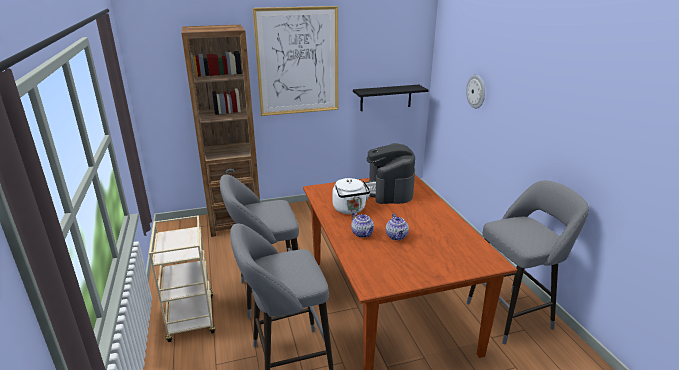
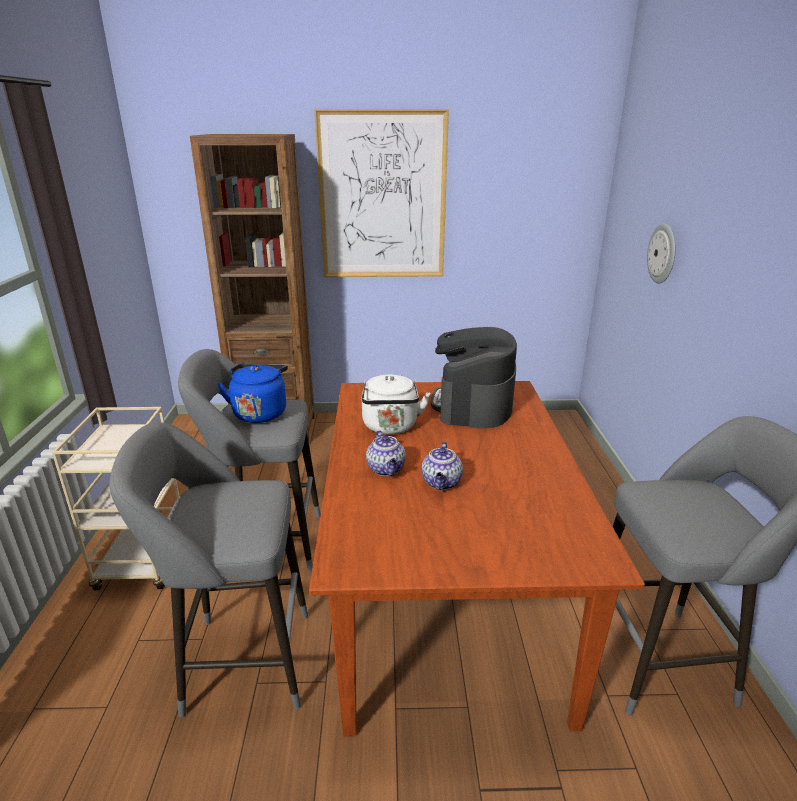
camera: 15 degrees right, 0 degrees up
black shelf [353,85,429,111] -> none
none -> blue kettle [217,364,288,423]

